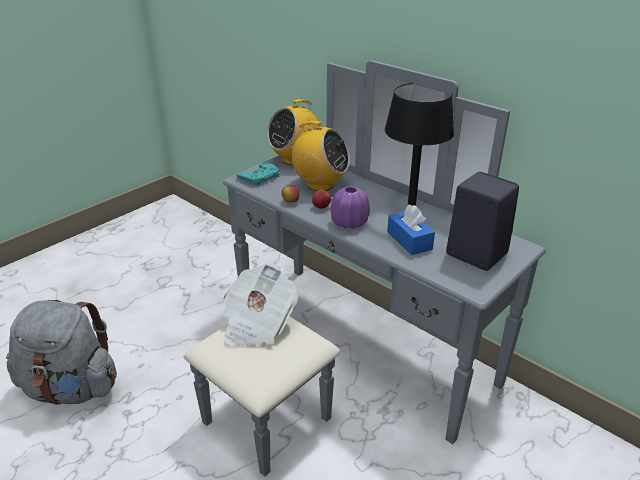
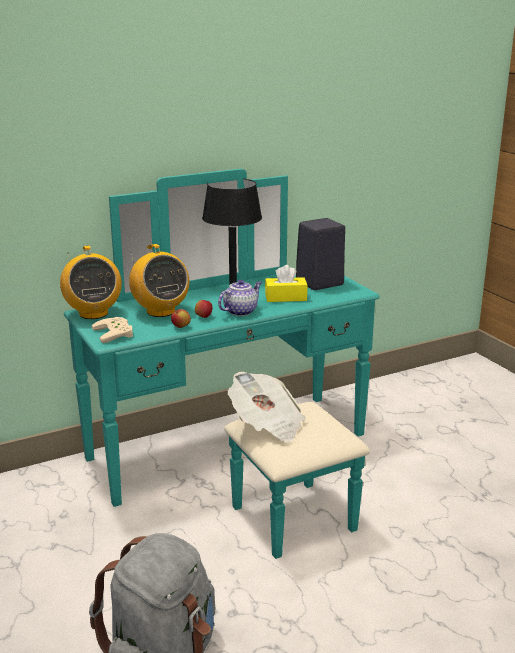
camera: 70 degrees left, 10 degrees down
grey dresser [184,60,546,477] -> turquoise dresser [64,169,380,559]
turquoise game controller [237,163,280,186] -> beige game controller [92,317,133,343]
radio [285,121,350,191] -> radio turned 105 degrees clockwise [129,244,189,317]
purple vase [331,186,370,229] -> teapot [218,280,262,316]
blue tissue box [387,205,435,255] -> yellow tissue box [265,265,308,302]

